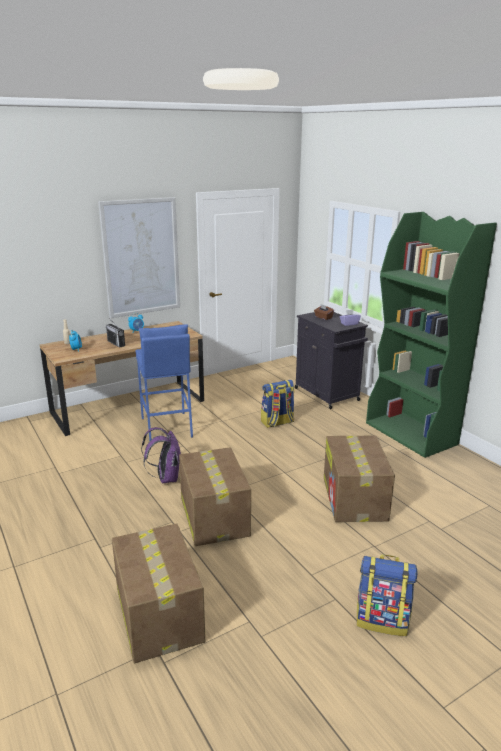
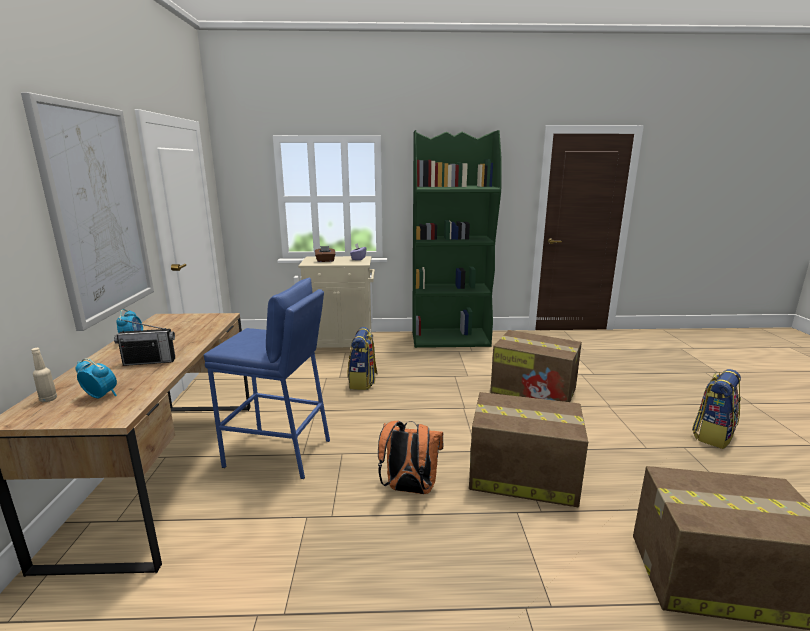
camera: 60 degrees left, 5 degrees down
purple backpack [141,427,181,483] -> orange backpack [378,421,443,494]
black cabinet [295,312,368,409] -> beige cabinet [298,256,375,348]

